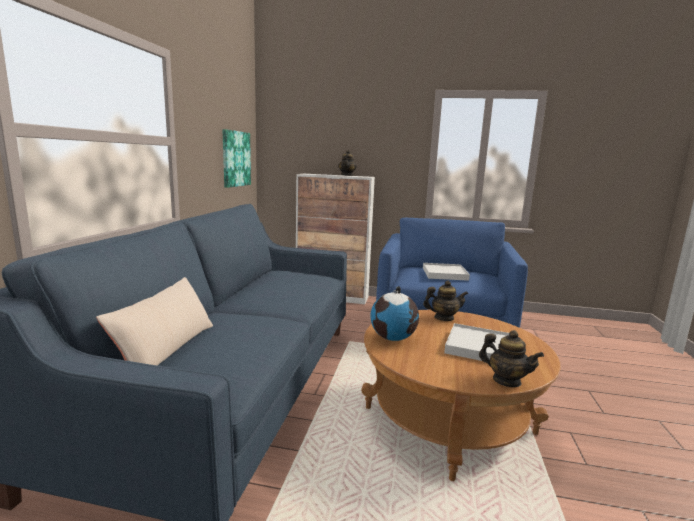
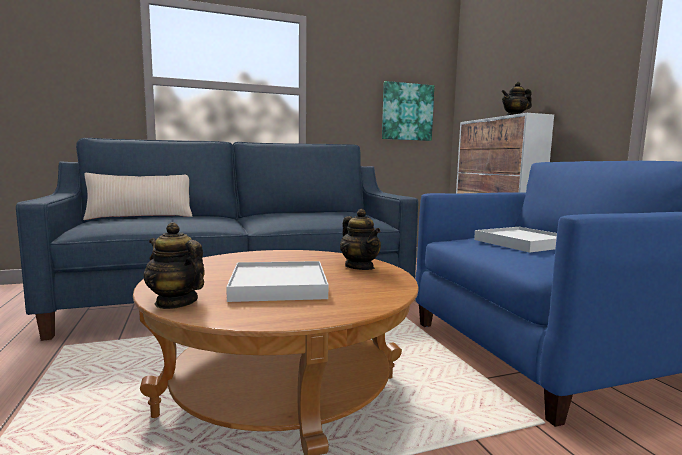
camera: 60 degrees right, 5 degrees down
globe [371,286,419,341] -> none
teapot [479,330,544,387] -> teapot turned 120 degrees clockwise [144,222,205,309]

